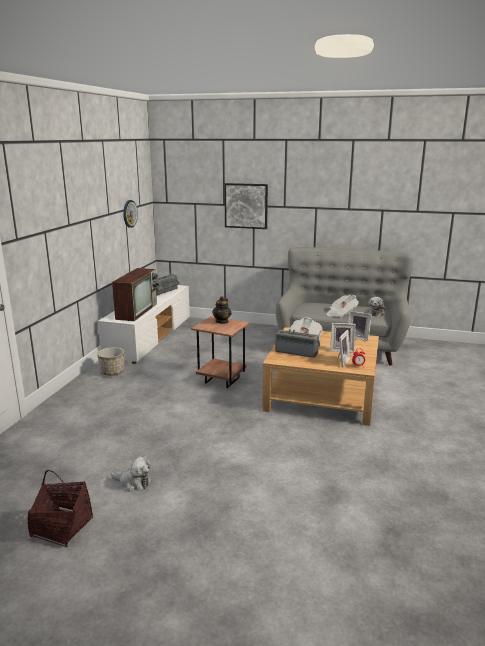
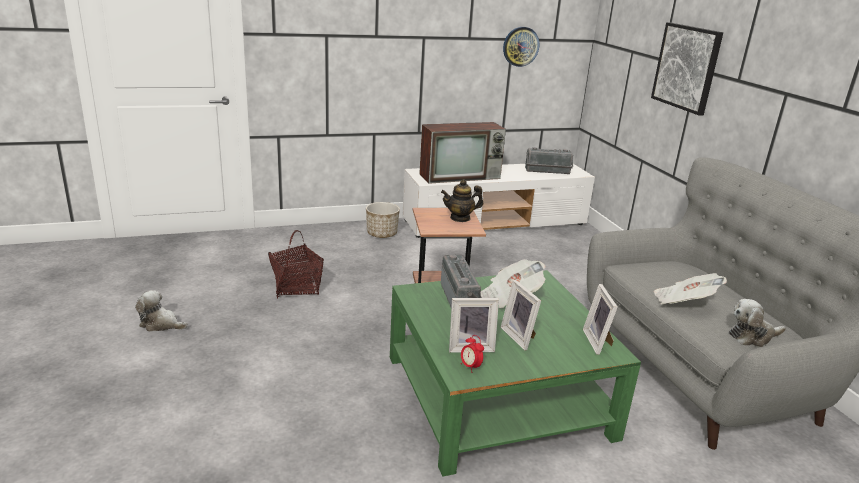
camera: 55 degrees right, 5 degrees up
basket [28,470,93,547] -> basket moved to [268,230,324,298]
plush toy [111,457,151,492] -> plush toy turned 120 degrees clockwise [135,290,188,332]
beige coffee table [262,327,379,426] -> green coffee table [390,270,641,477]

